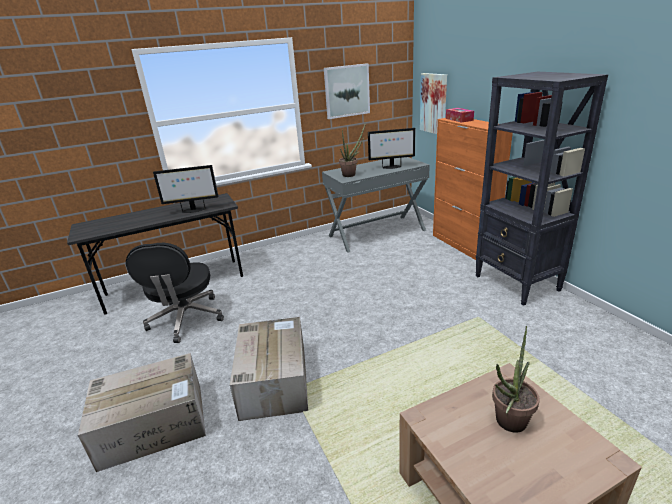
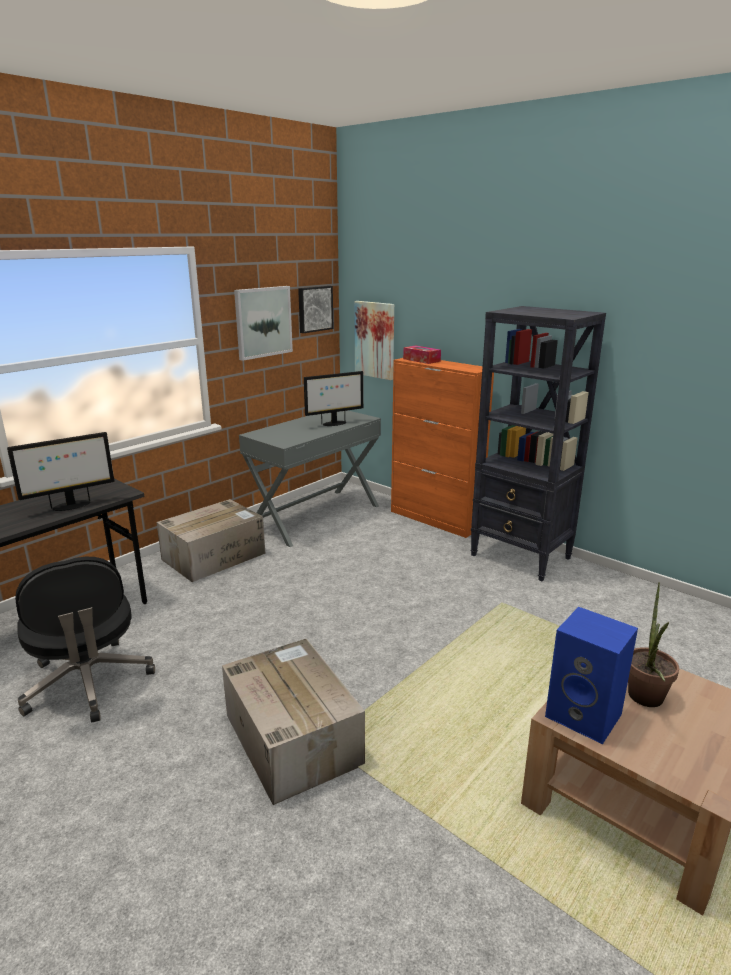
camera: 25 degrees left, 5 degrees down
cardboard box [78,353,206,472] -> cardboard box moved to [156,499,265,582]
potted plant [339,123,366,177] -> none
none -> picture [298,286,334,333]
none -> blue speaker [545,607,638,744]

